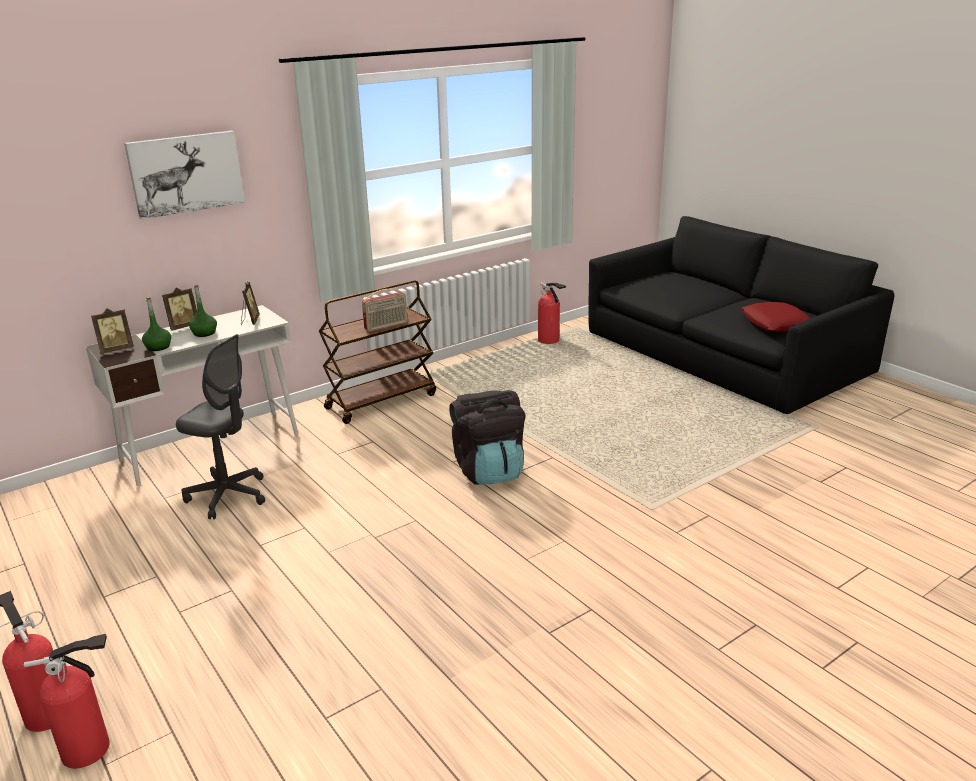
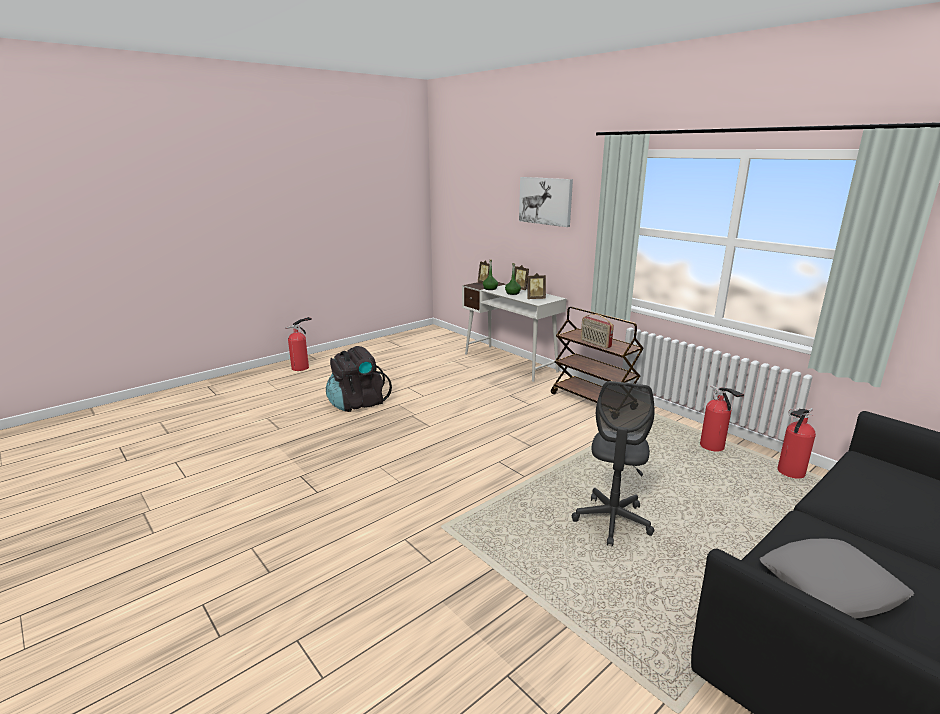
camera: 85 degrees right, 5 degrees down
fire extinguisher [24,634,110,768] -> fire extinguisher moved to [700,385,744,451]
grey office chair [176,334,265,519] -> grey office chair moved to [572,381,654,547]
black backpack [449,390,525,485] -> black backpack moved to [326,346,392,412]
red pillow [741,302,810,332] -> grey pillow [760,538,914,619]

